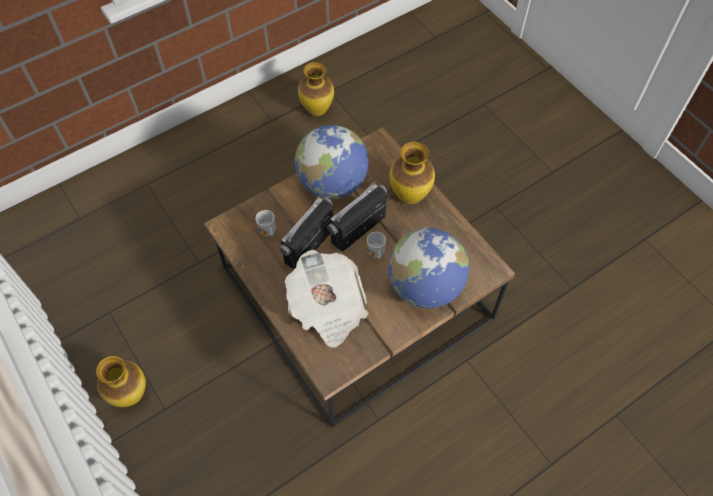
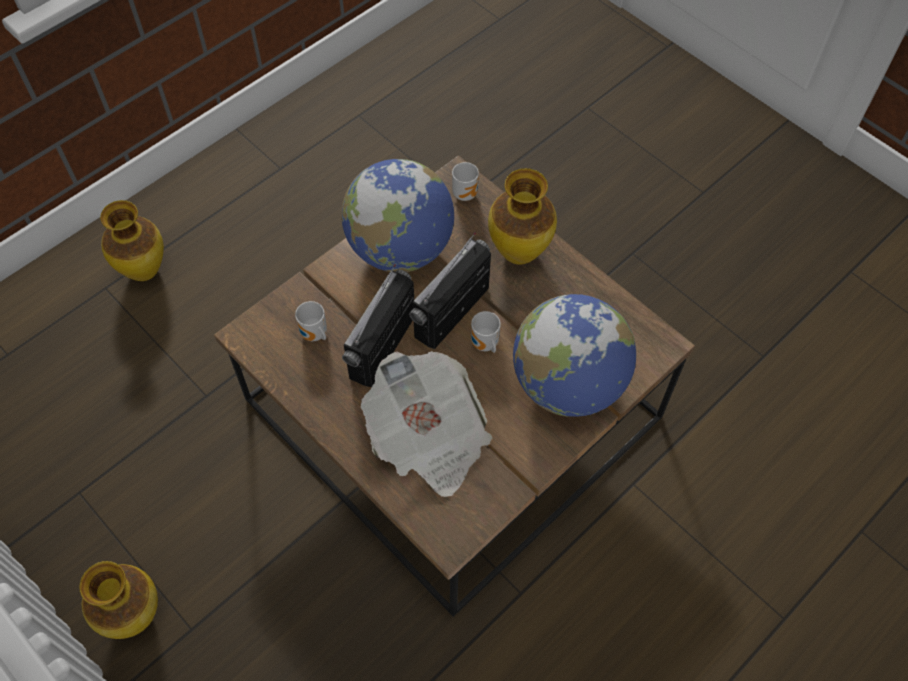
camera: 10 degrees left, 0 degrees up
vase [298,62,334,116] -> vase moved to [100,200,164,281]
none -> mug [452,162,479,201]

